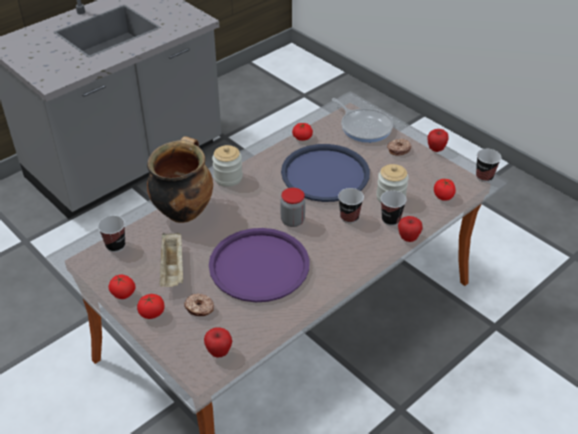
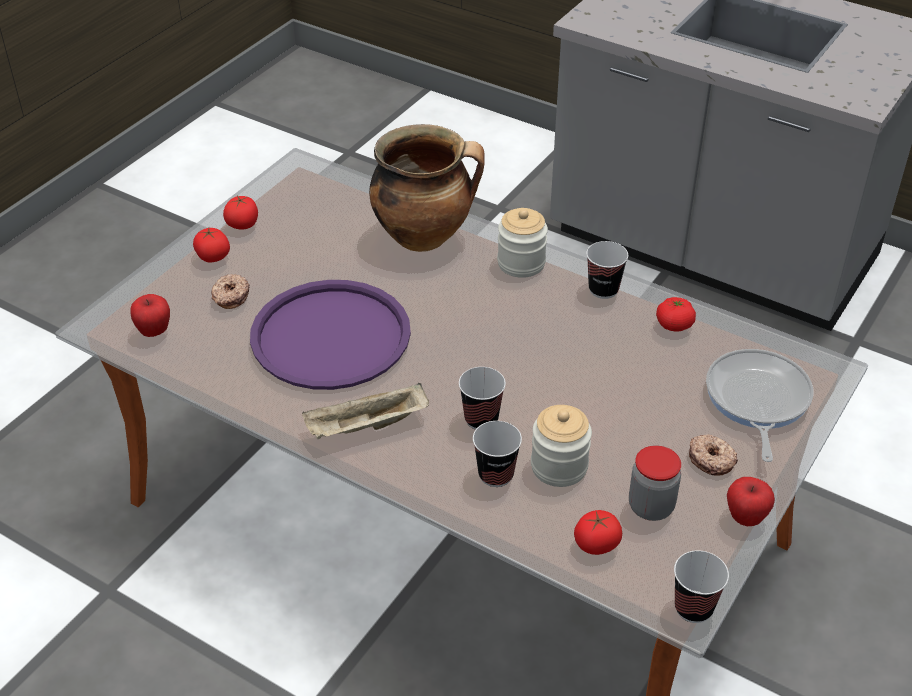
camera: 75 degrees right, 0 degrees up
cup [98,216,125,252] -> cup moved to [586,241,628,299]
beige tray [159,232,183,287] -> beige tray moved to [302,382,429,439]
jar [280,188,305,227] -> jar moved to [629,445,681,521]
blue tray [281,144,370,202] -> none
frying pan [332,98,393,143] -> frying pan turned 150 degrees clockwise [706,349,813,462]
apple [398,216,423,242] -> none

